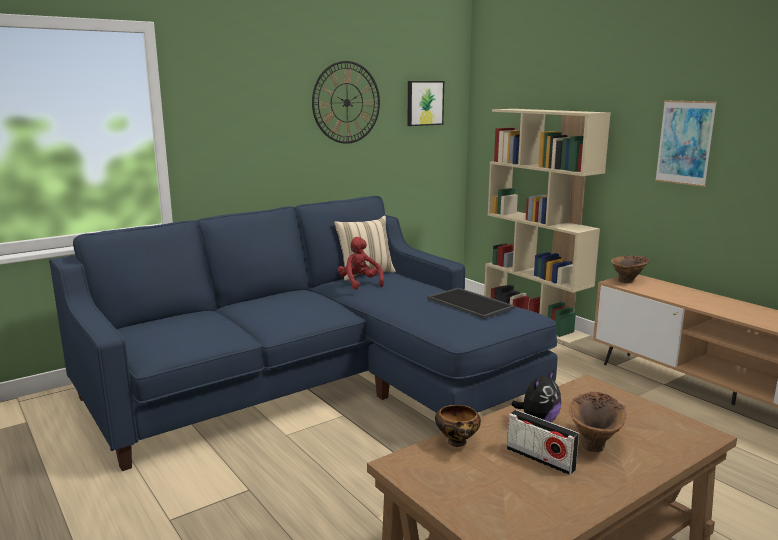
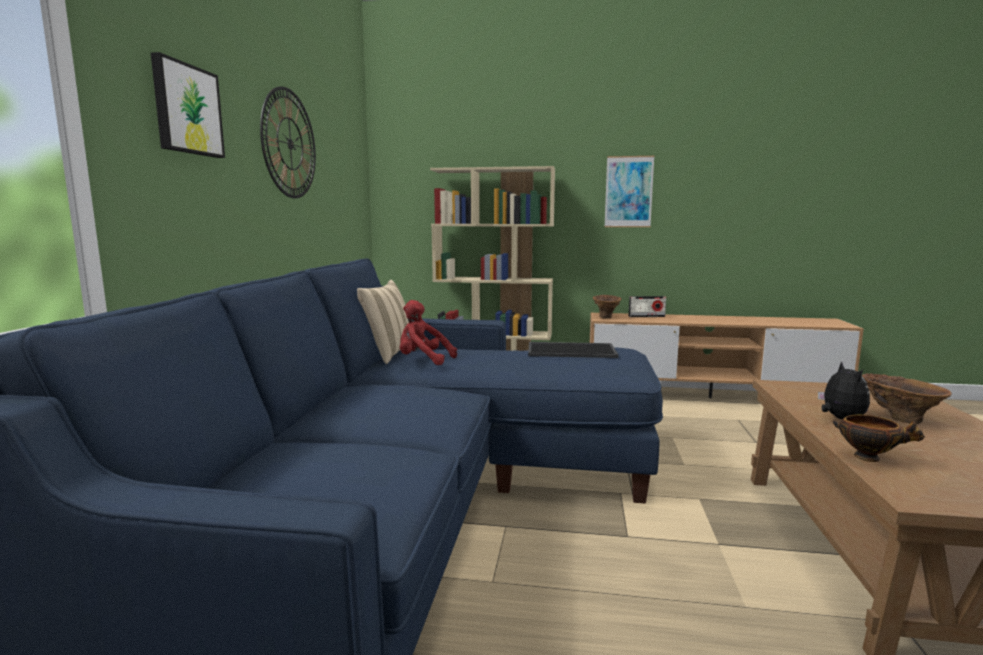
camera: 45 degrees left, 5 degrees down
picture [407,81,444,126] -> picture moved to [151,52,225,158]
radio [507,410,579,475] -> radio moved to [628,296,666,317]

